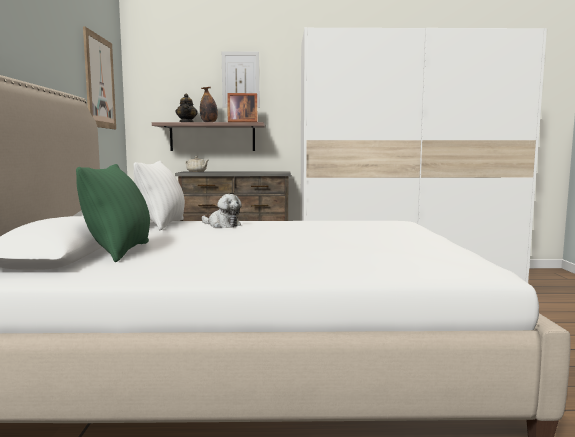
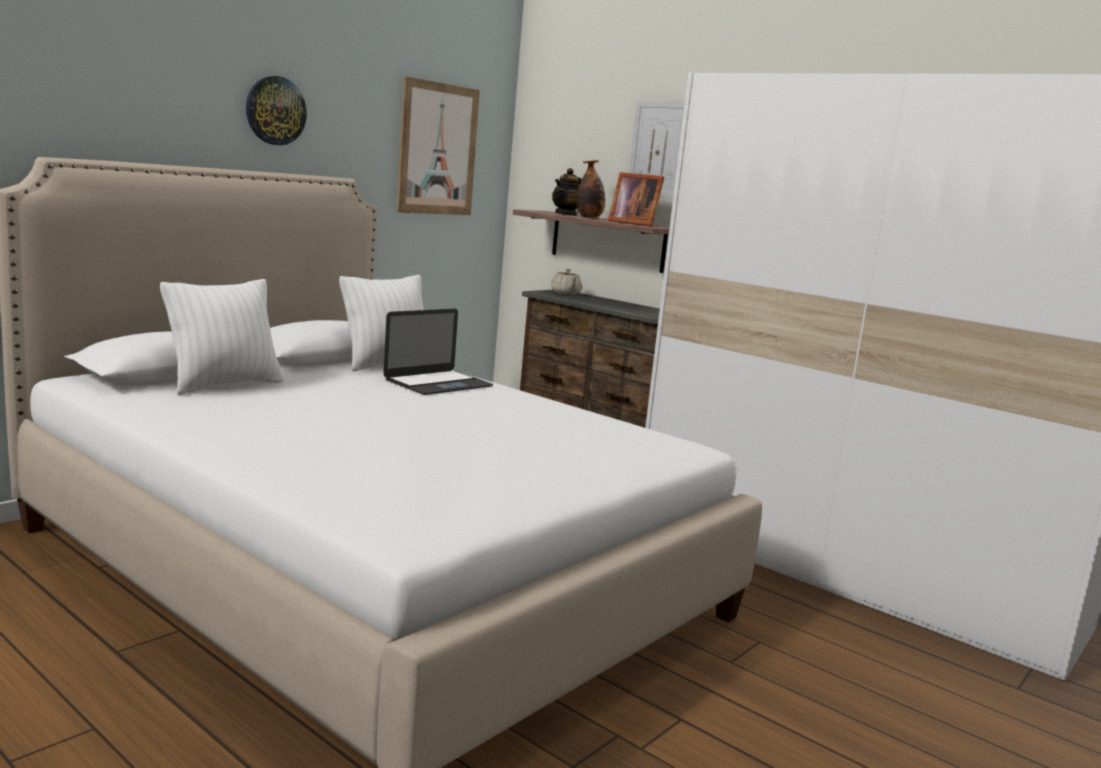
camera: 40 degrees right, 5 degrees up
green pillow [76,164,150,262] -> white pillow [160,279,284,395]
plush toy [202,194,242,228] -> laptop [383,309,493,395]
none -> wall clock [246,76,307,145]

